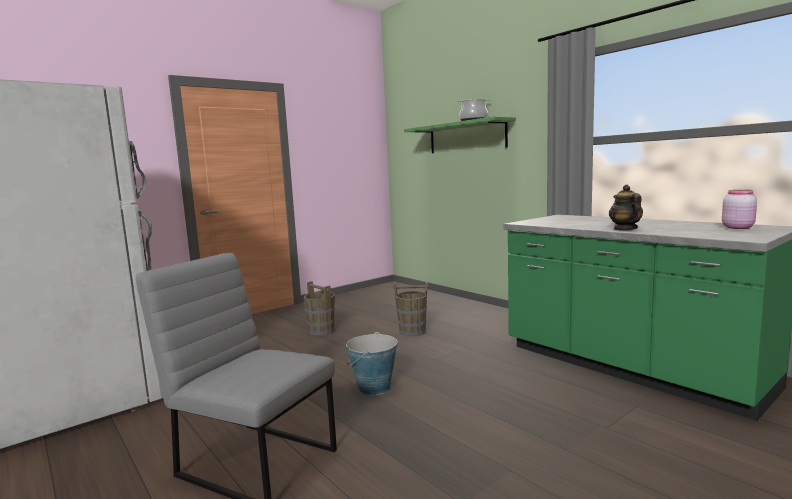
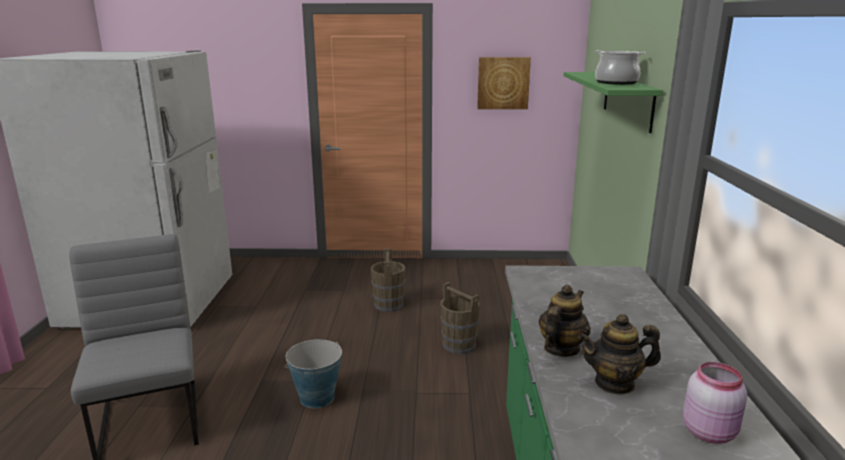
camera: 40 degrees right, 10 degrees up
none -> picture [477,57,531,109]
none -> teapot [578,314,661,395]

